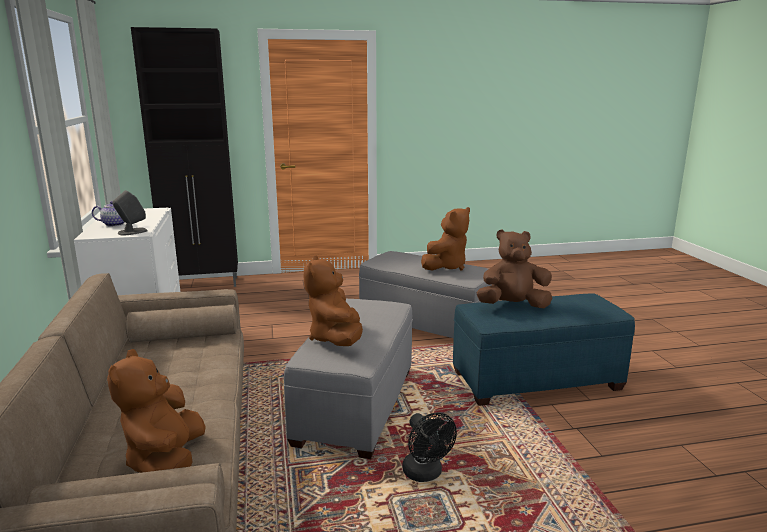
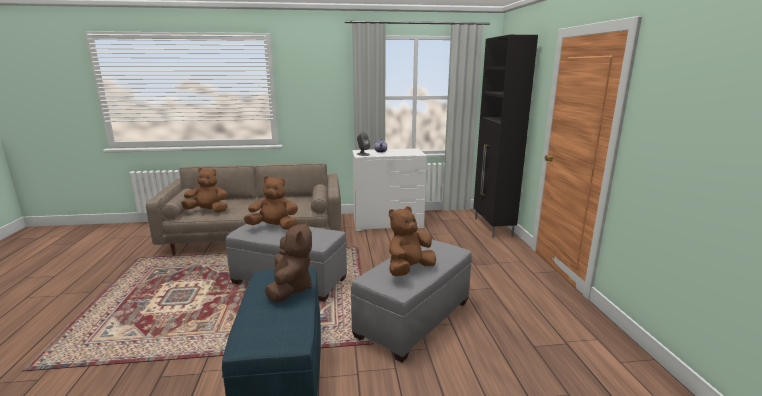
camera: 95 degrees right, 0 degrees up
black fan [402,413,457,482] -> none
brown plush toy [421,207,470,271] -> brown plush toy turned 90 degrees clockwise [389,206,436,276]

